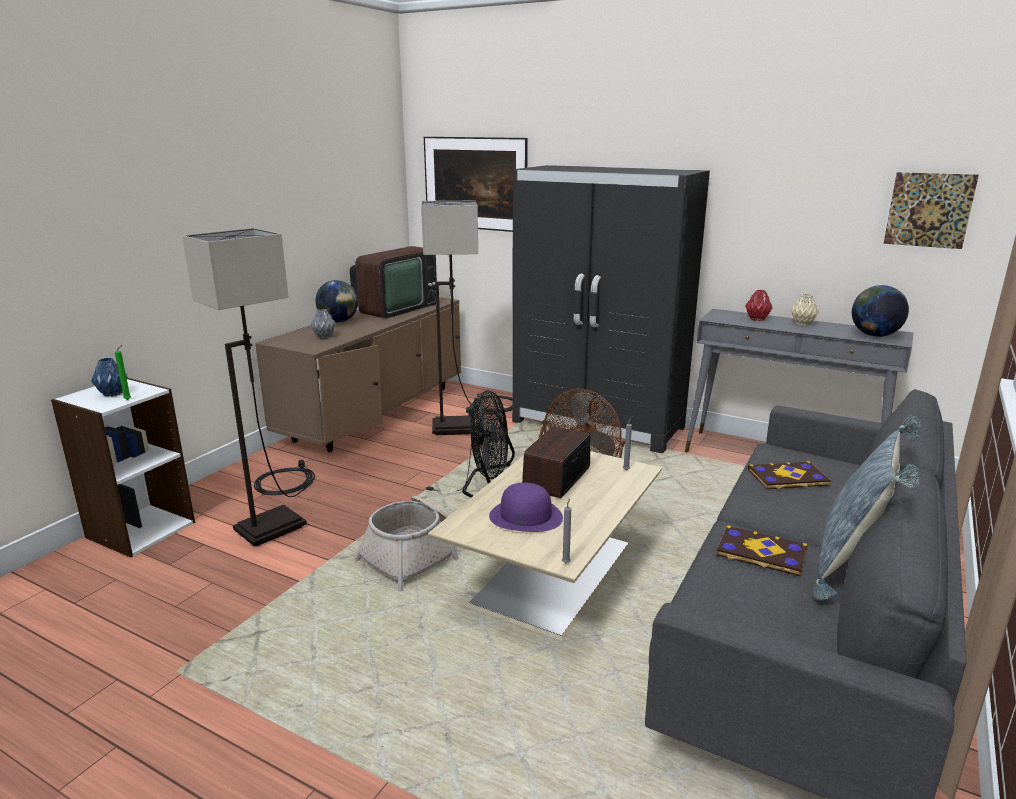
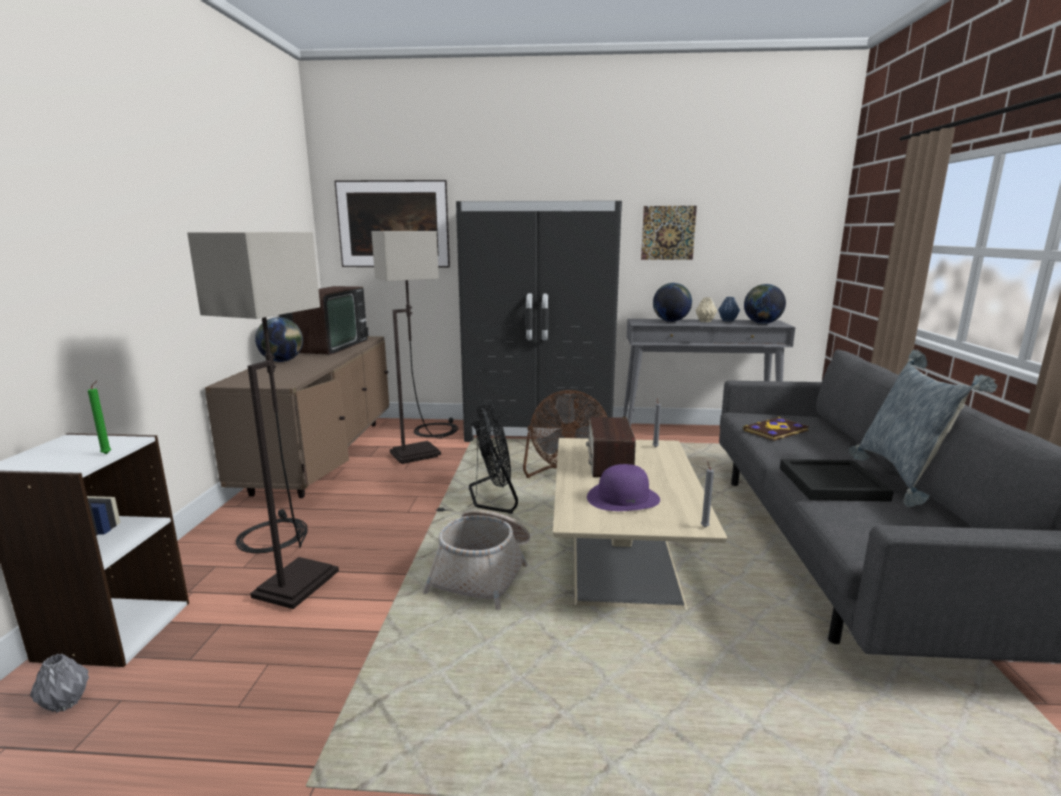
camera: 25 degrees left, 5 degrees down
blue vase [91,358,128,397] -> blue vase moved to [718,297,740,322]
grey vase [310,309,336,338] -> grey vase moved to [30,654,89,712]
book [716,525,808,577] -> black tray [780,459,894,502]
red vase [745,290,772,321] -> globe [653,283,692,322]
picture [883,172,979,249] -> picture moved to [641,206,697,260]

